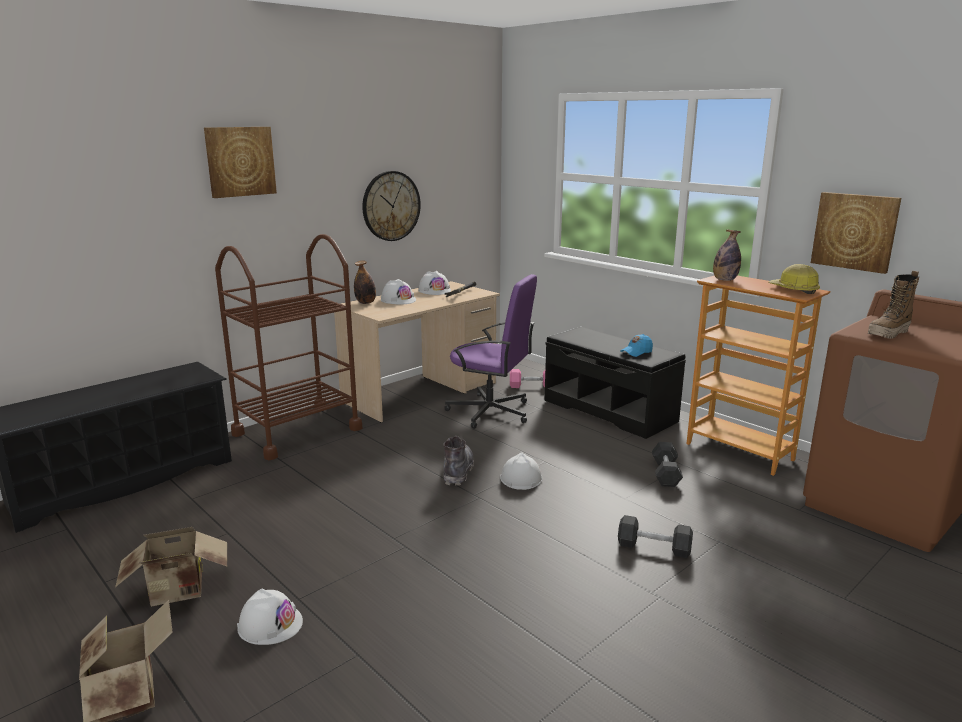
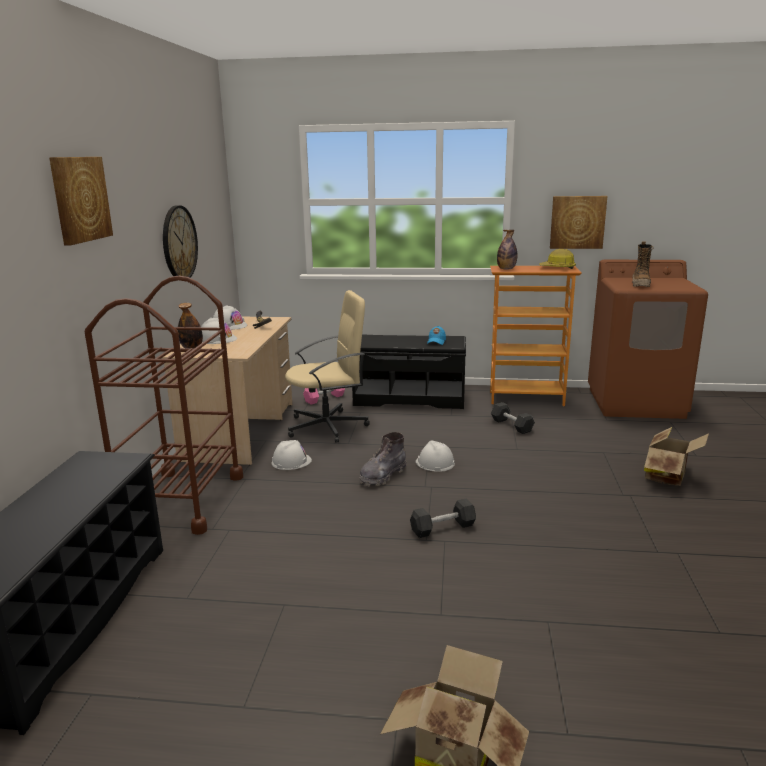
camera: 40 degrees left, 0 degrees up
cardboard box [115,527,227,607] -> cardboard box moved to [644,427,709,486]
white hard hat [237,588,303,645] -> white hard hat moved to [272,440,312,470]
grey boot [443,436,474,486] -> grey boot turned 105 degrees counterclockwise [359,432,407,486]
purple office chair [445,274,537,429] -> beige office chair [285,290,370,443]
black dumbbell [618,515,693,558] -> black dumbbell moved to [410,499,476,538]

